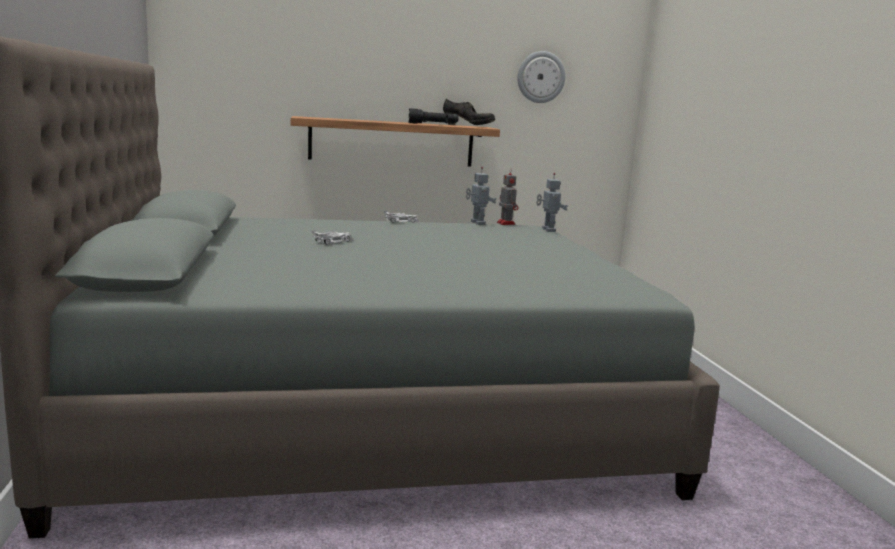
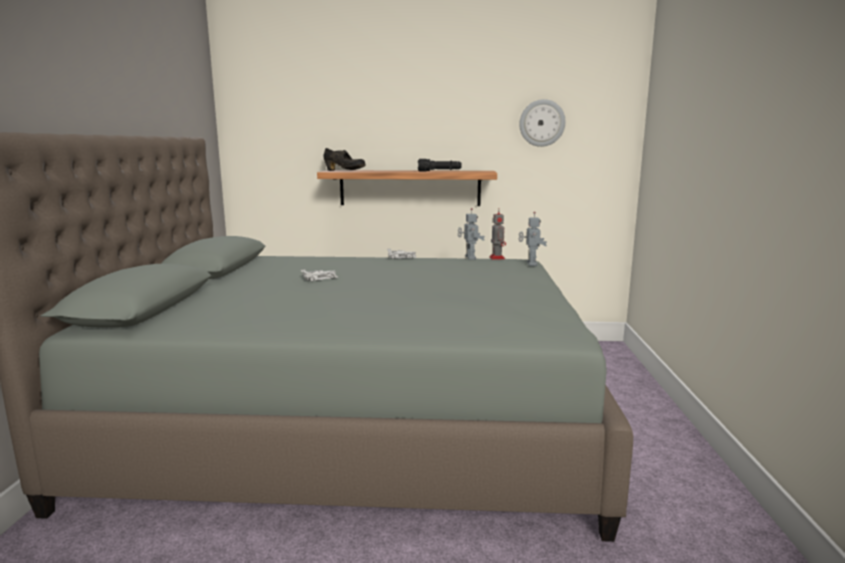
camera: 15 degrees right, 0 degrees up
black shoe [443,99,495,125] -> black shoe moved to [323,148,366,171]

